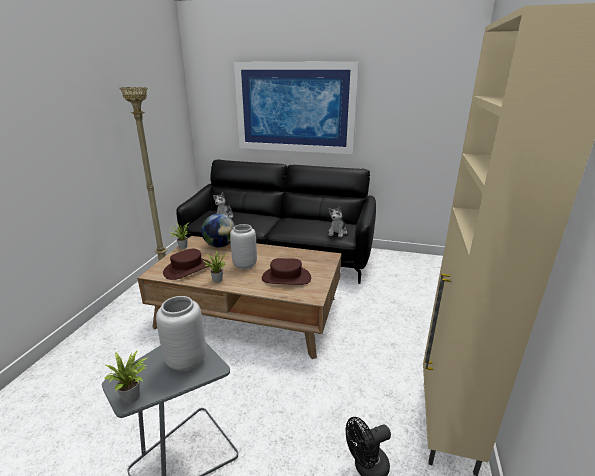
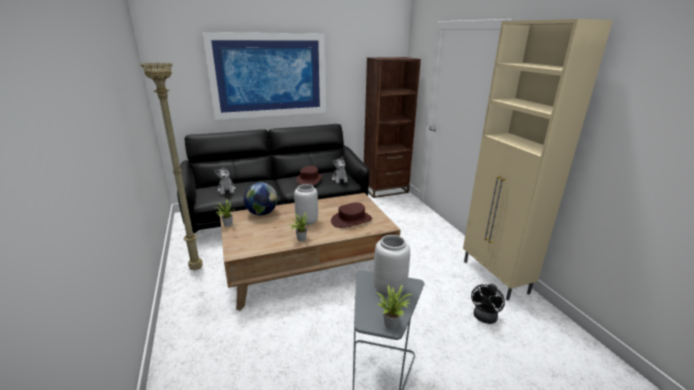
camera: 35 degrees left, 0 degrees up
brown hat [163,249,211,280] -> brown hat moved to [297,166,322,185]
none -> brown bookcase [364,57,421,198]

